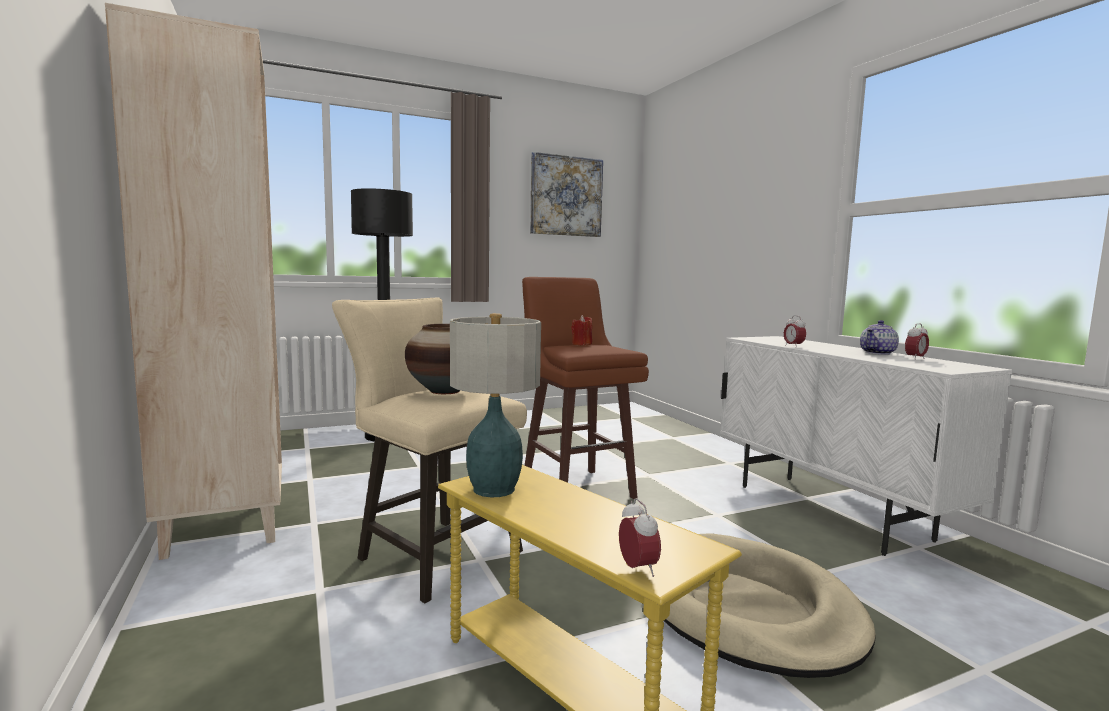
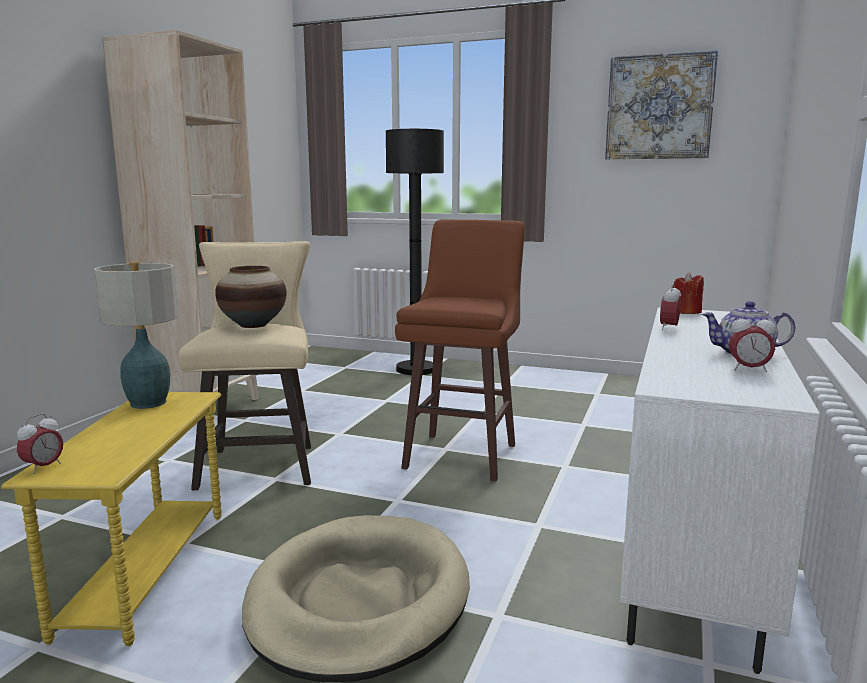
camera: 45 degrees right, 5 degrees up
red candle [571,315,592,345] -> red candle moved to [673,272,704,314]

